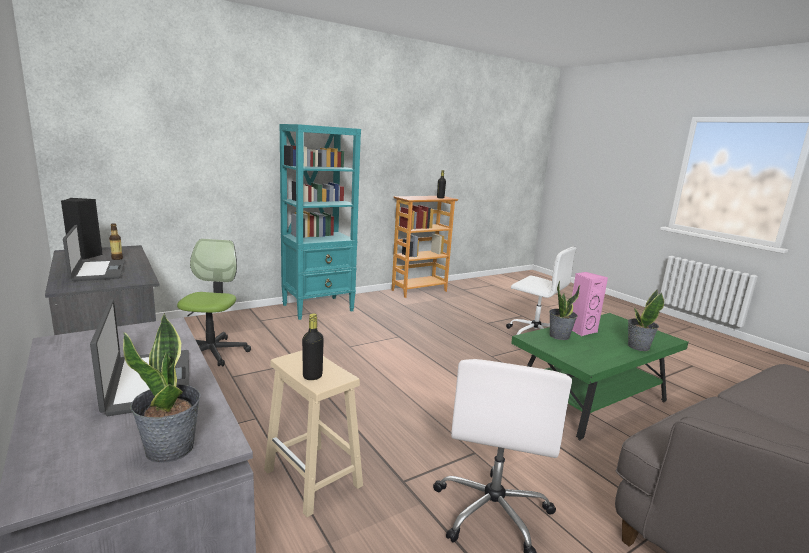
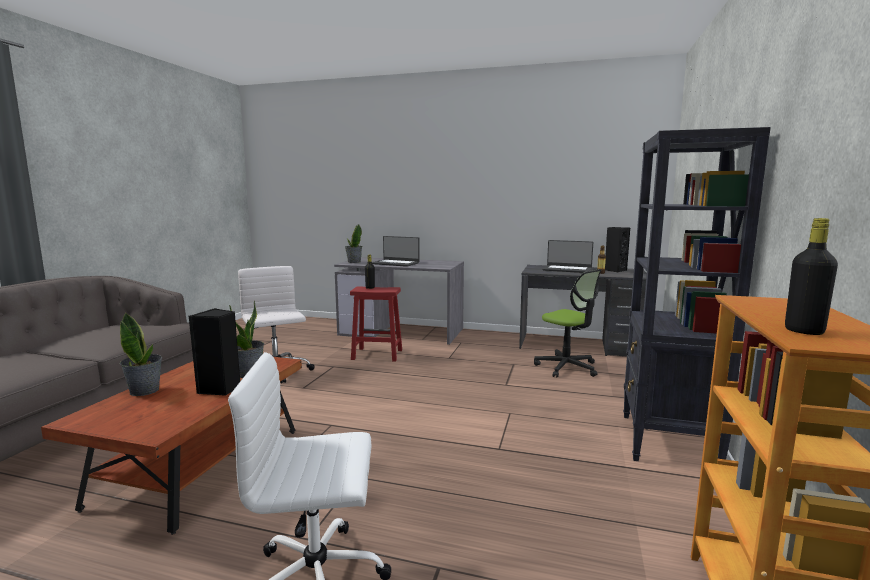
camera: 140 degrees right, 5 degrees down
beige stool [264,351,363,517] -> red stool [350,286,402,362]
turquoise bookcase [279,124,361,320] -> black bookcase [623,127,771,461]
green coffee table [511,313,689,441] -> brown coffee table [41,357,302,535]
pink speaker [572,272,608,336] -> black speaker [189,308,240,396]

